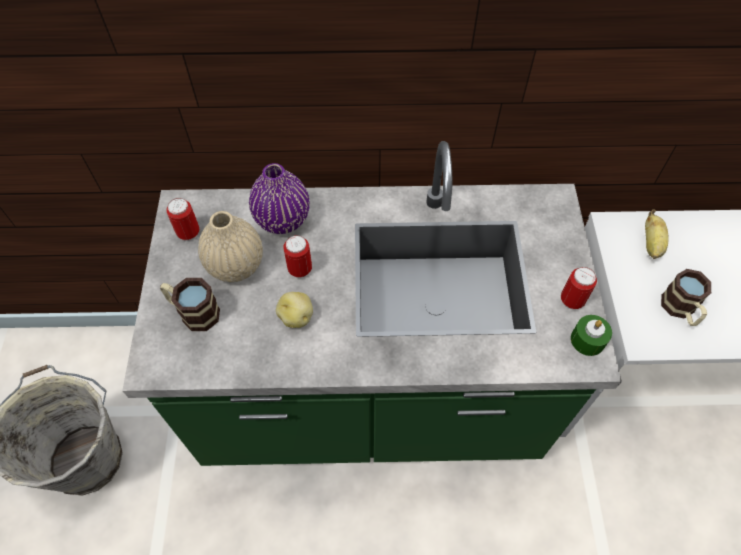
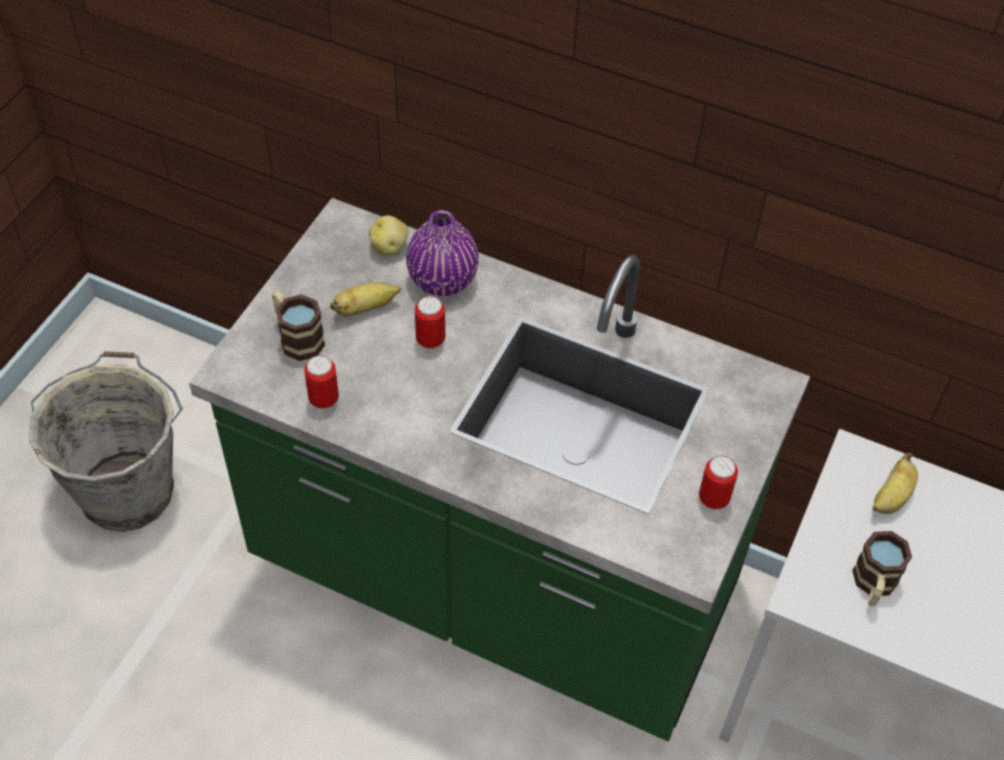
camera: 25 degrees right, 5 degrees down
can [166,198,199,241] -> can moved to [304,355,339,409]
beige vase [198,211,263,282] -> banana [330,282,401,316]
potato [276,292,313,328] -> potato moved to [369,215,408,255]
green candle [571,315,612,356] -> none

